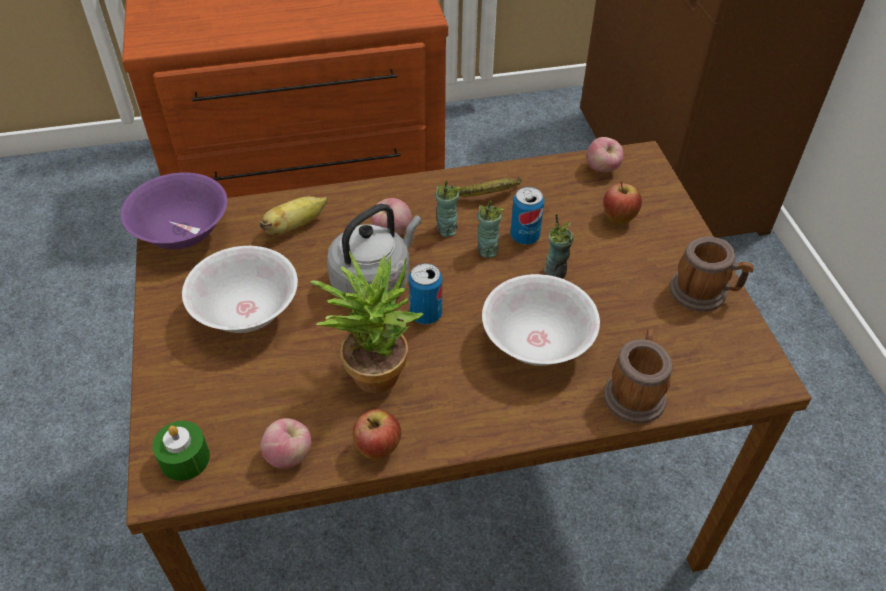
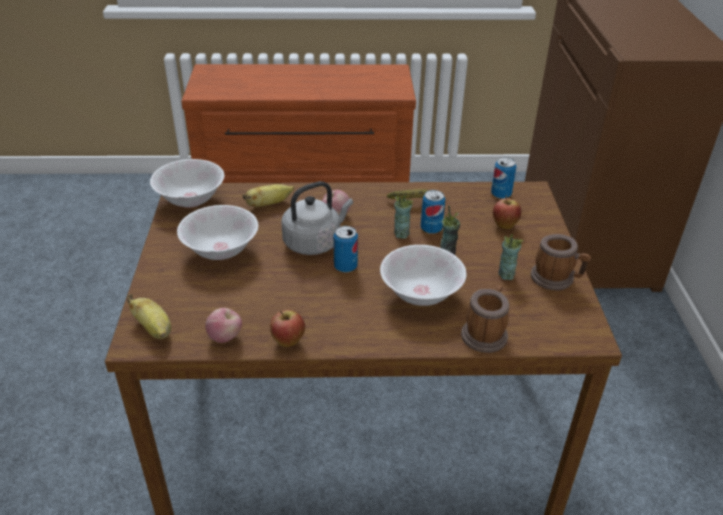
camera: 10 degrees right, 10 degrees down
purple bowl [120,173,227,249] -> white bowl [150,159,224,208]
green candle [152,421,210,481] -> banana [127,294,171,339]
potted plant [310,251,424,393] -> none
cup [435,181,461,237] -> cup moved to [498,234,523,280]
apple [586,137,623,172] -> can [491,157,516,199]

